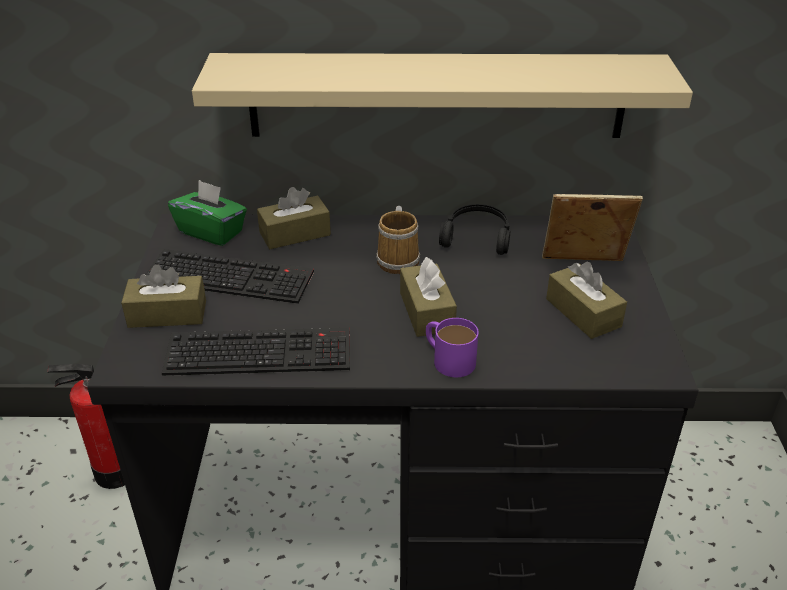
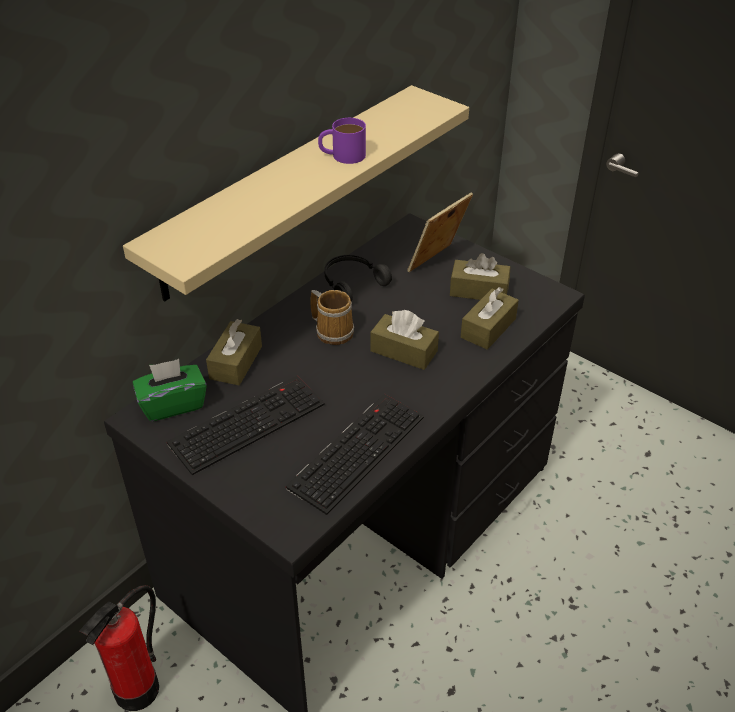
camera: 50 degrees left, 5 degrees up
brown tissue box [121,264,206,328] -> brown tissue box moved to [461,287,519,350]
purple mug [426,318,479,377] -> purple mug moved to [318,118,366,164]

